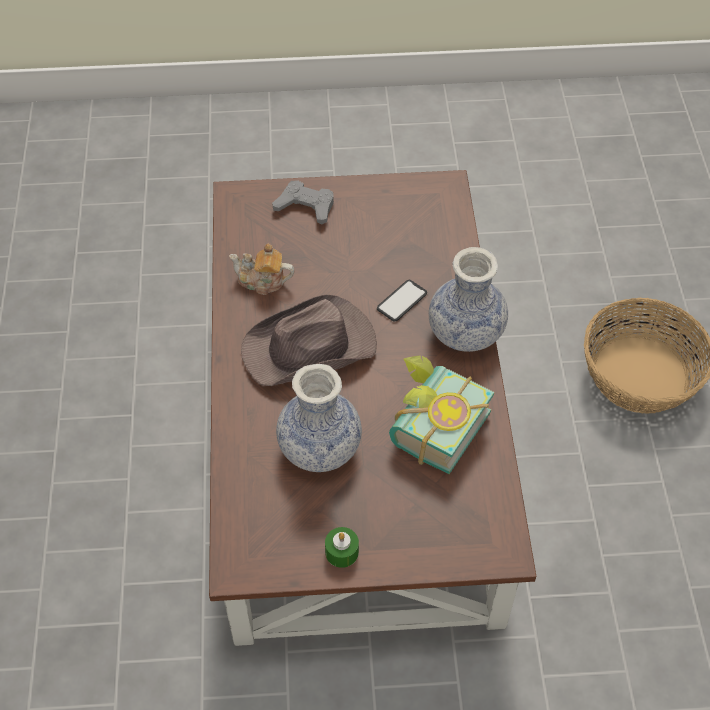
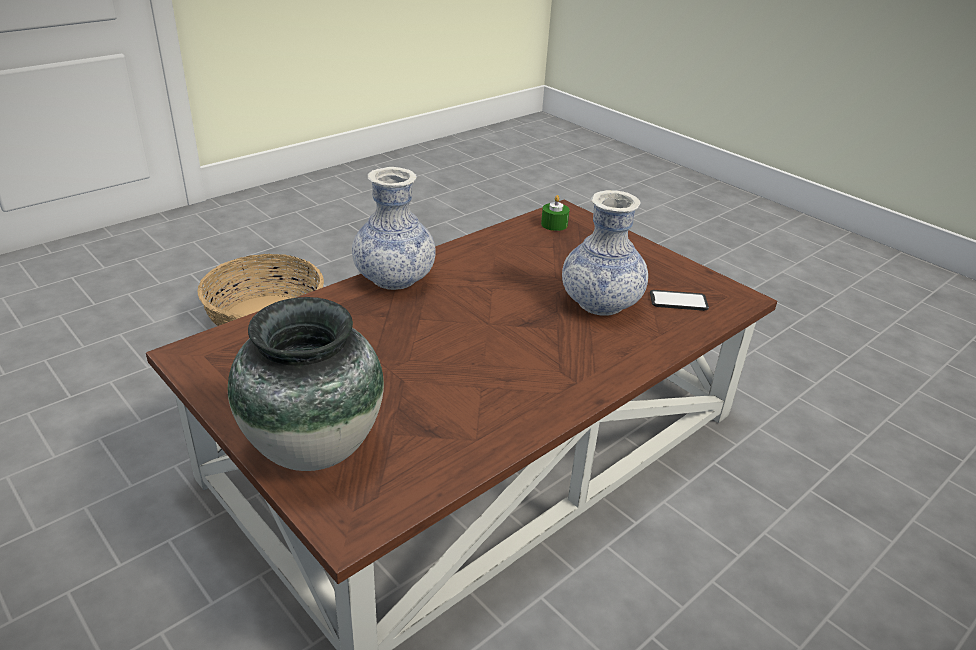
camera: 130 degrees left, 20 degrees down
teapot [229,243,295,295] -> none
brown hat [241,294,377,386] -> none
grey game controller [272,180,334,225] -> vase [228,297,384,471]
green candle [325,527,359,568] -> green candle moved to [541,195,569,231]
phone [377,280,427,322] -> phone moved to [650,290,709,311]
book [389,355,494,474] -> none

